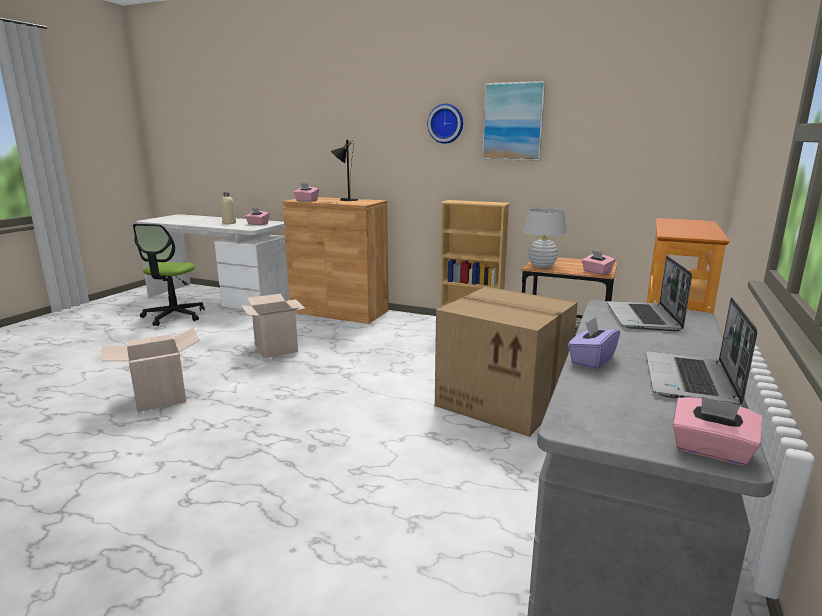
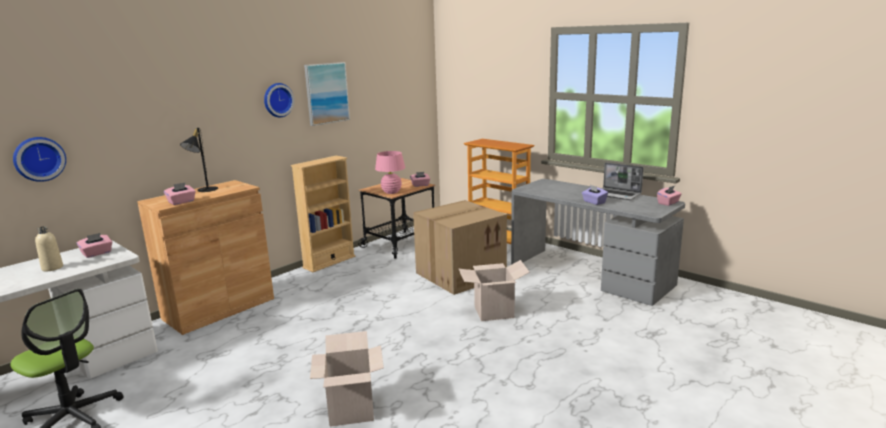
camera: 70 degrees left, 0 degrees up
cardboard box [241,294,305,358] -> cardboard box moved to [459,260,530,321]
white table lamp [523,208,567,268] -> pink table lamp [375,151,405,194]
laptop [607,256,692,331] -> none
none -> wall clock [13,137,66,182]

